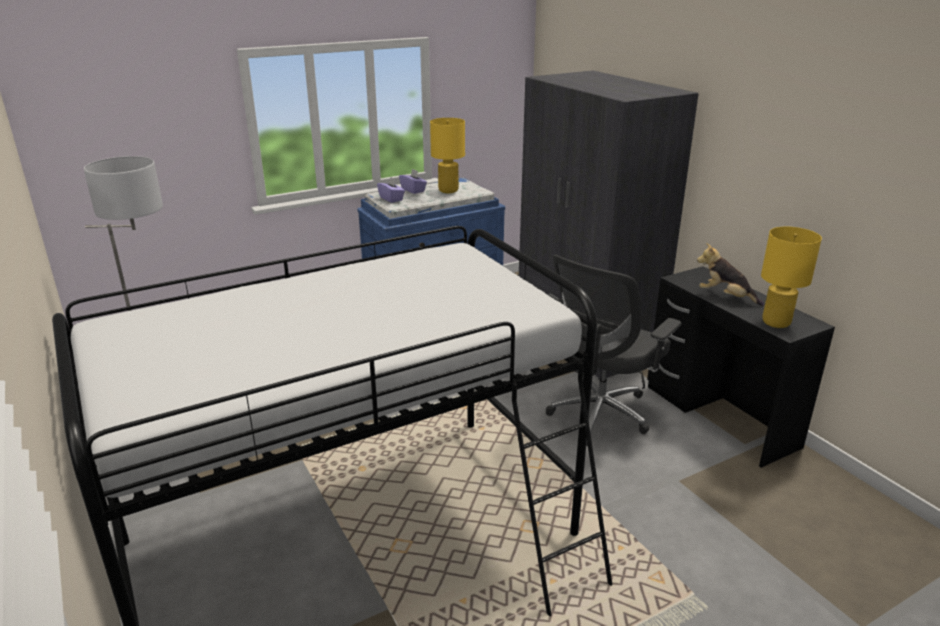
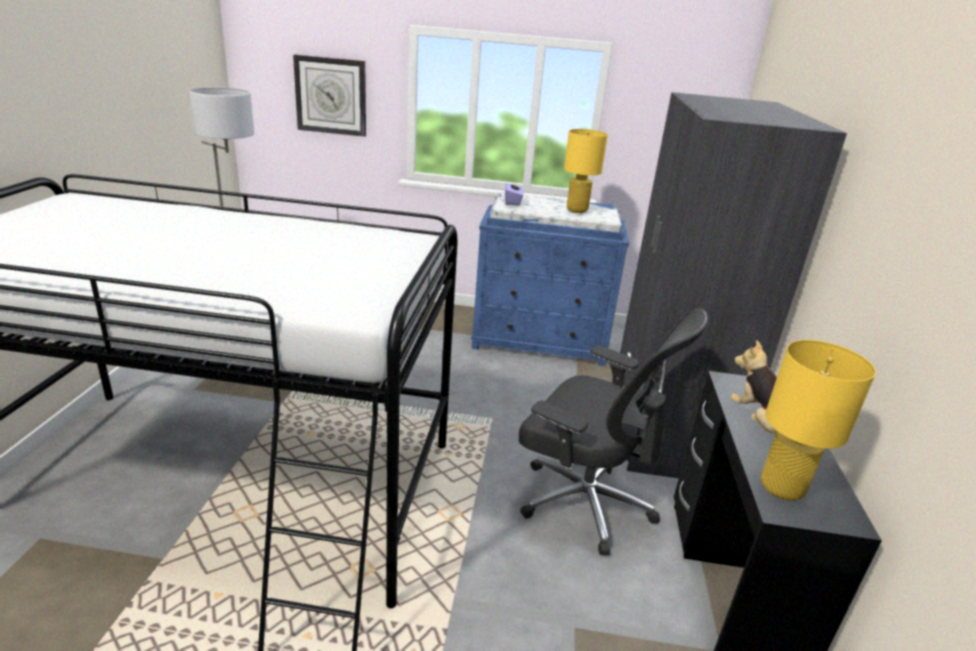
camera: 35 degrees right, 0 degrees up
purple tissue box [399,169,427,194] -> none
office chair [546,255,681,446] -> office chair turned 135 degrees counterclockwise [519,307,709,555]
none -> wall clock [293,55,366,137]

